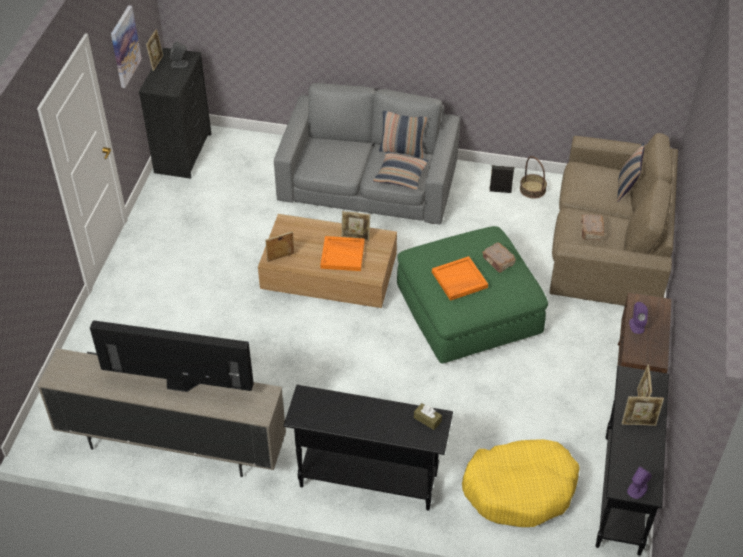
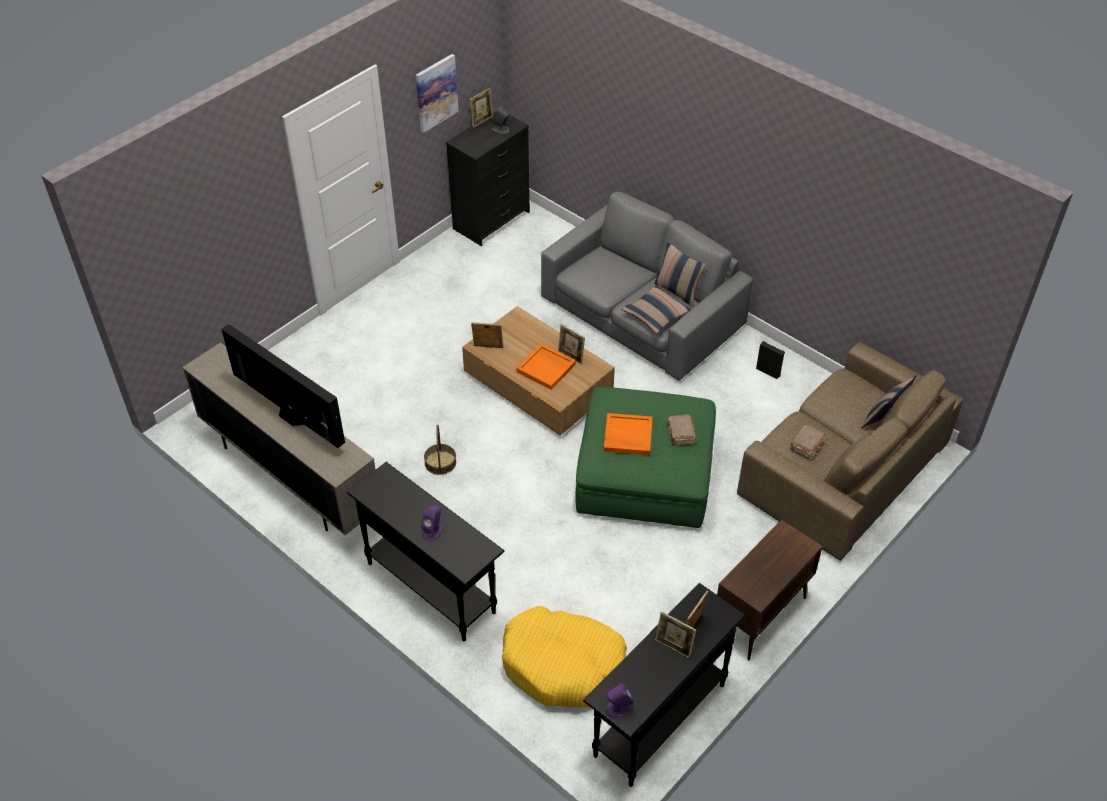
camera: 30 degrees right, 0 degrees up
brown tissue box [414,403,442,430] -> none
basket [520,156,547,199] -> basket moved to [424,425,456,475]
purple speaker [629,302,648,334] -> purple speaker moved to [421,505,443,541]

